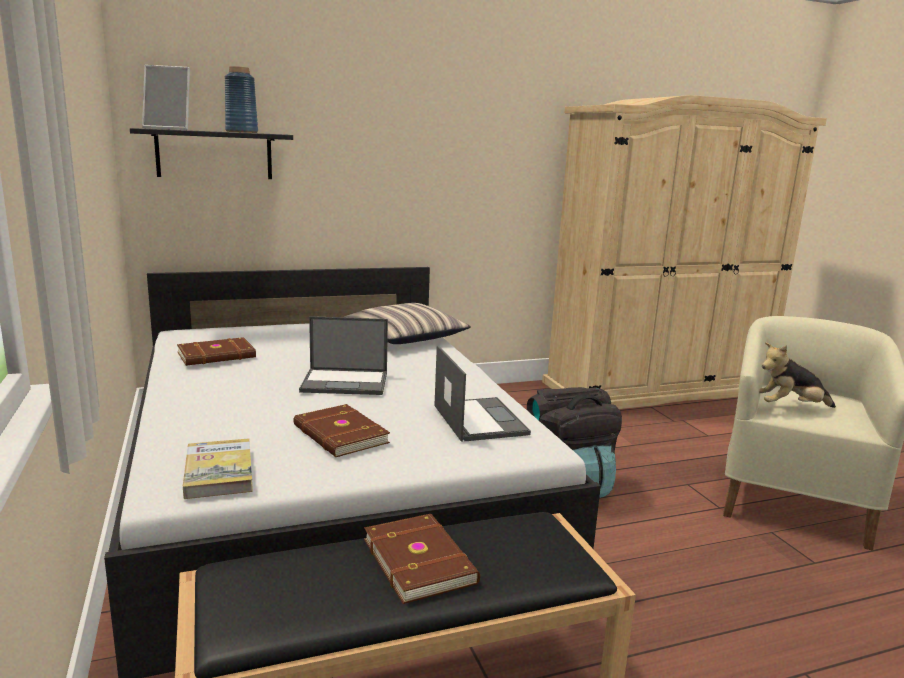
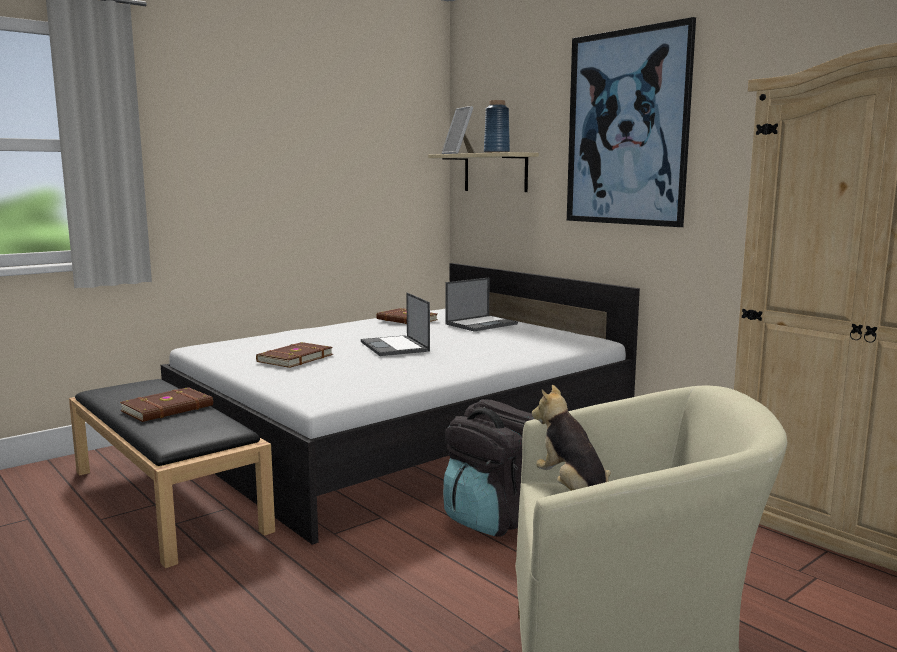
camera: 70 degrees right, 5 degrees down
black shelf [130,128,293,179] -> beige shelf [428,152,539,192]
book [183,438,253,499] -> none
pillow [344,303,471,344] -> none
laptop [434,345,531,442] -> laptop moved to [445,278,518,331]
none -> picture [567,17,696,227]

